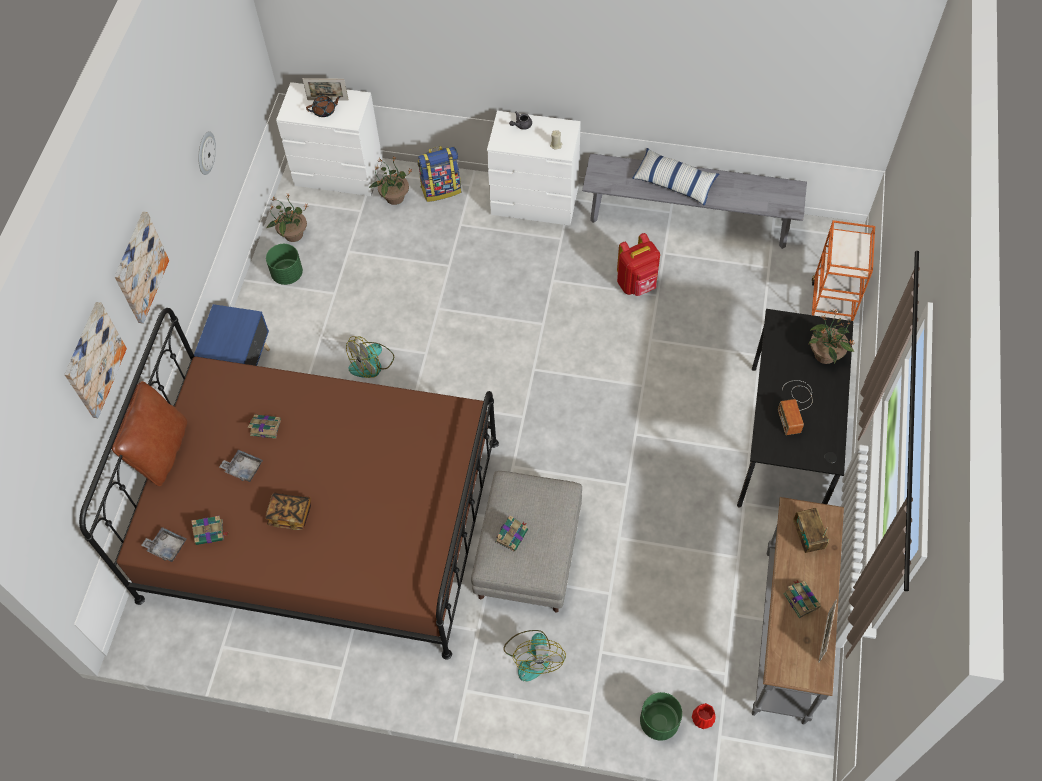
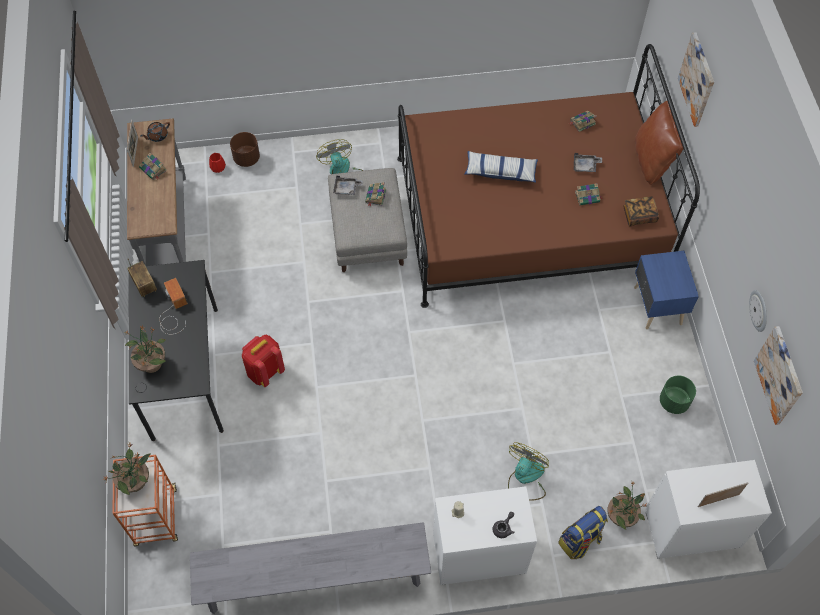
camera: 160 degrees right, 0 degrees up
picture [114,212,169,324] -> picture moved to [754,326,803,425]
grey tray [141,527,187,562] -> grey tray moved to [333,176,363,195]
book [265,492,311,530] -> book moved to [623,196,659,226]
potted plant [266,194,308,242] -> potted plant moved to [104,443,151,495]
brown teapot [306,95,341,117] -> brown teapot moved to [140,122,170,142]
fan [346,336,394,378] -> fan moved to [508,442,549,501]
red backpack [617,233,660,296] -> red backpack moved to [242,335,285,387]
pillow [632,148,719,206] -> pillow moved to [464,151,538,183]
green planter [640,692,682,741] -> brown planter [230,132,260,167]
radio [793,508,829,553] -> radio moved to [127,260,157,297]

